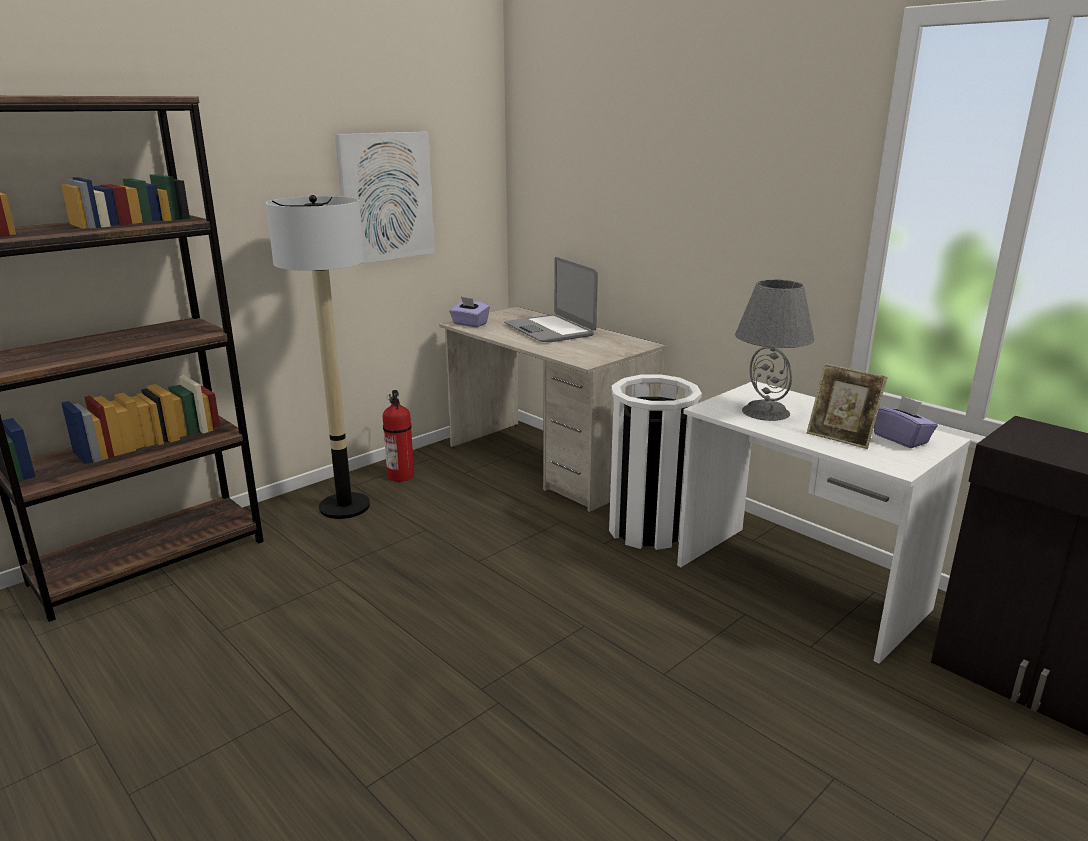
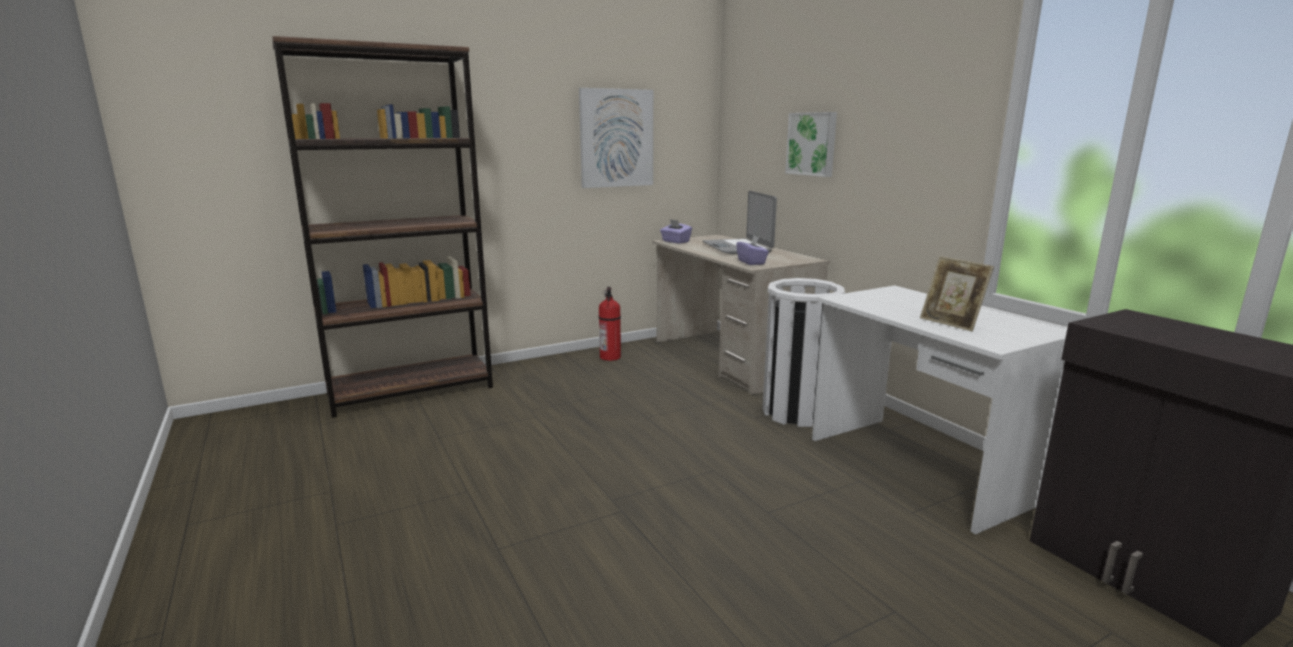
camera: 15 degrees right, 5 degrees down
floor lamp [266,195,370,519] -> none
grey table lamp [735,279,814,421] -> none
purple tissue box [874,396,938,448] -> purple tissue box moved to [736,236,769,265]
none -> picture [785,112,837,177]

